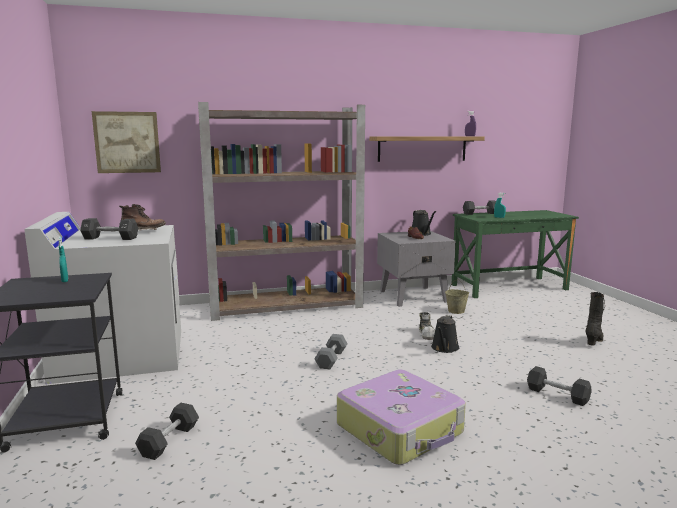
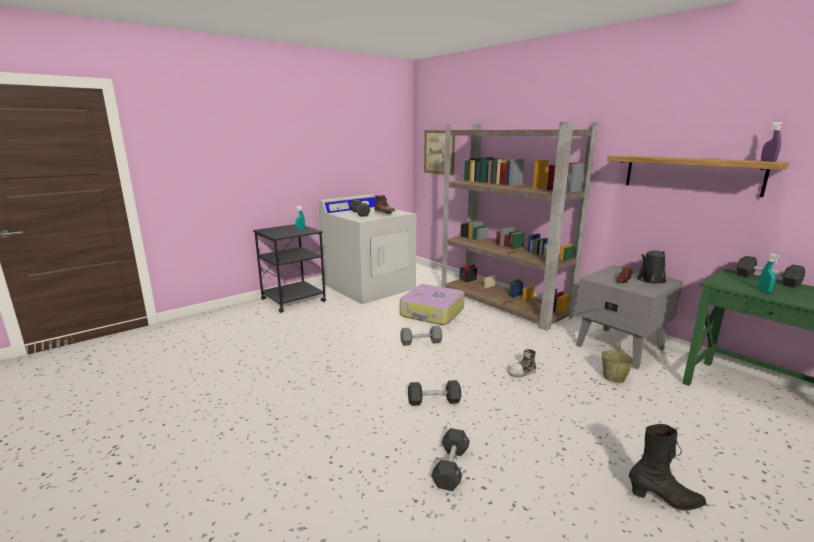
camera: 65 degrees right, 5 degrees up
black dumbbell [135,403,199,460] -> black dumbbell moved to [408,380,461,406]
suitcase [337,370,466,465] -> suitcase moved to [400,284,465,325]
black watering can [431,315,459,353] -> none

